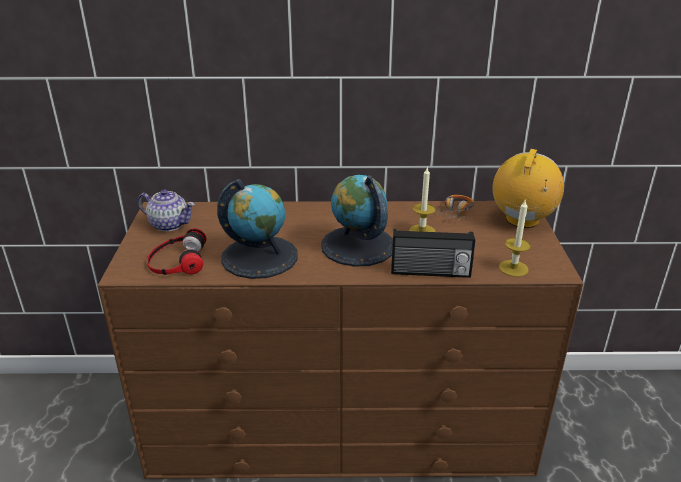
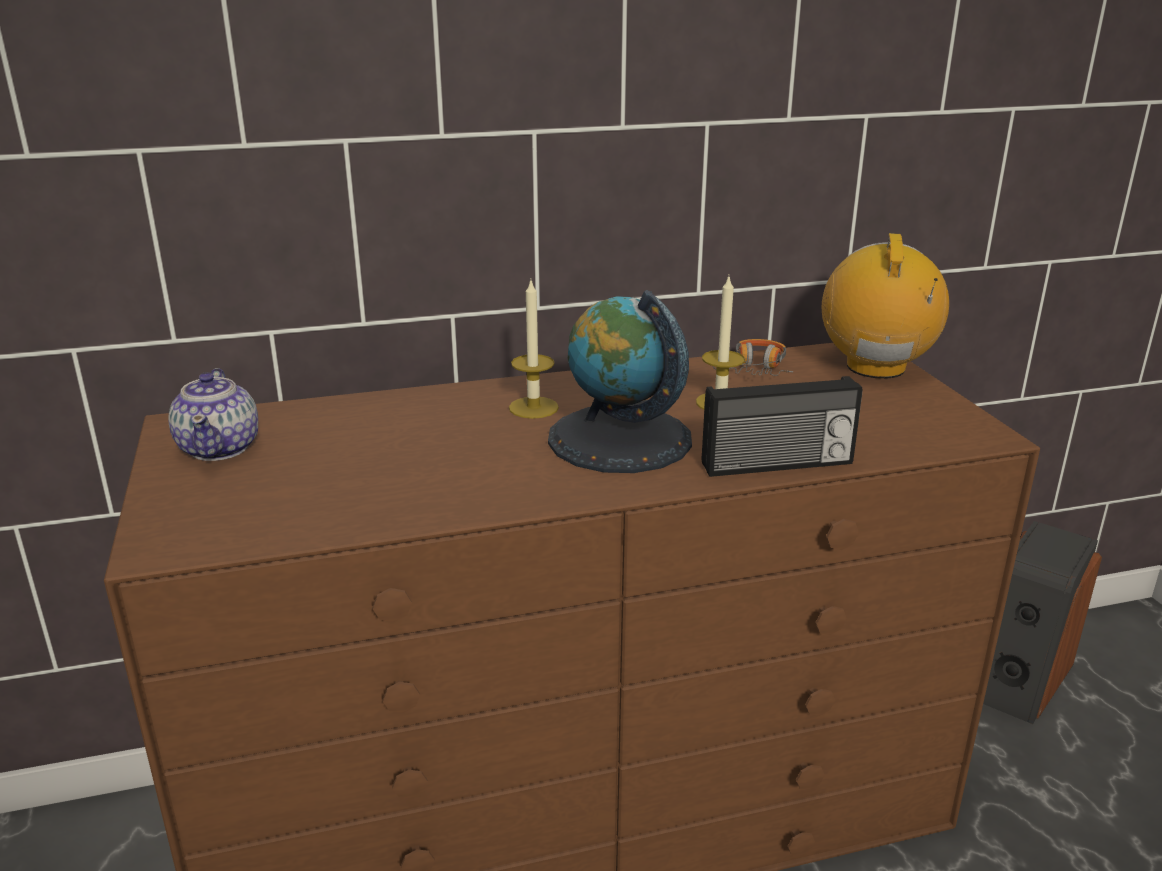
camera: 15 degrees left, 5 degrees down
teapot [138,190,195,232] -> teapot turned 75 degrees clockwise [168,368,258,461]
headphones [147,228,206,275] -> none
globe [217,179,298,279] -> none
candle [499,200,531,277] -> candle moved to [509,278,559,419]
none -> speaker [983,521,1102,724]

